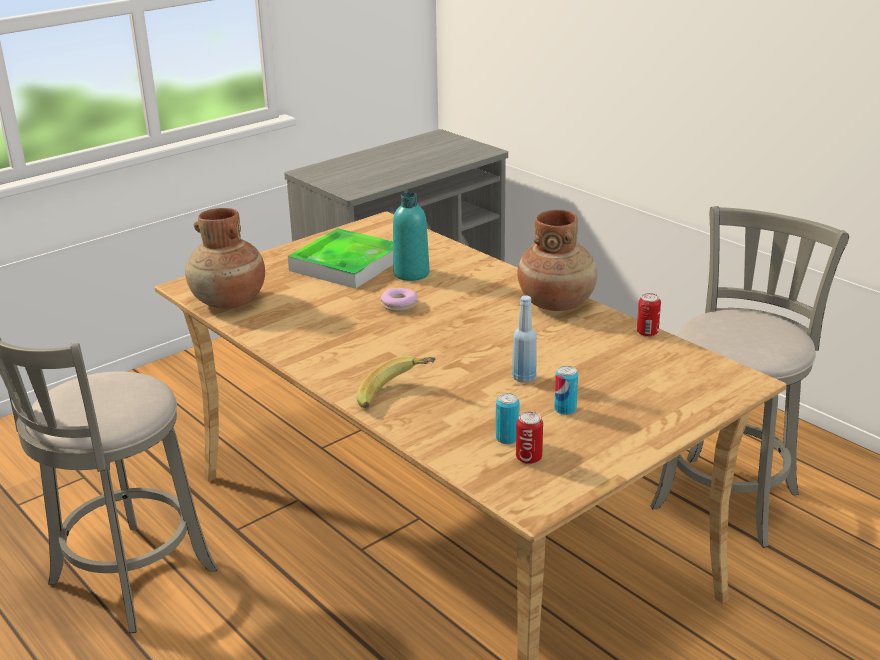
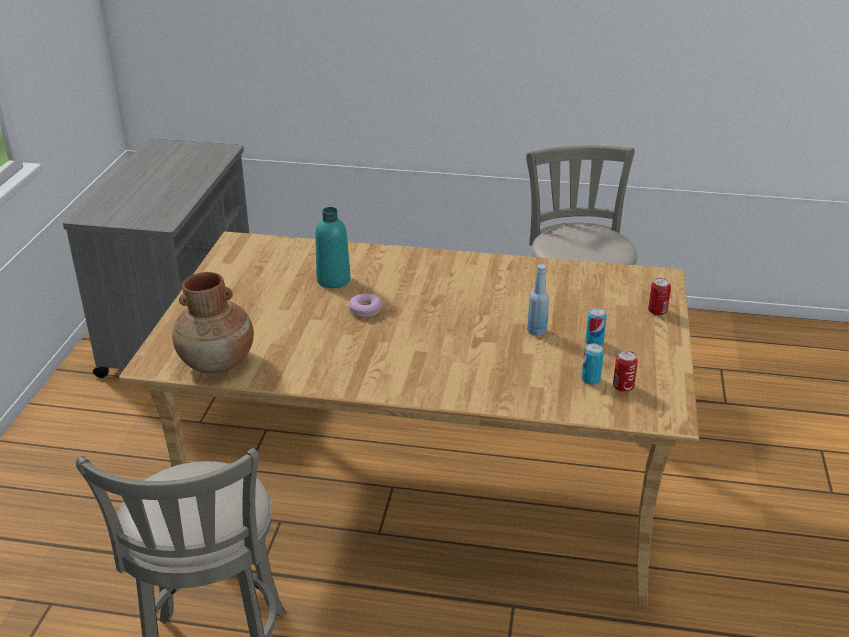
camera: 40 degrees left, 5 degrees up
tray [288,228,393,289] -> none
banana [356,356,436,408] -> none
brown vase [517,210,597,311] -> none
can [637,293,661,337] -> can moved to [648,278,671,316]

